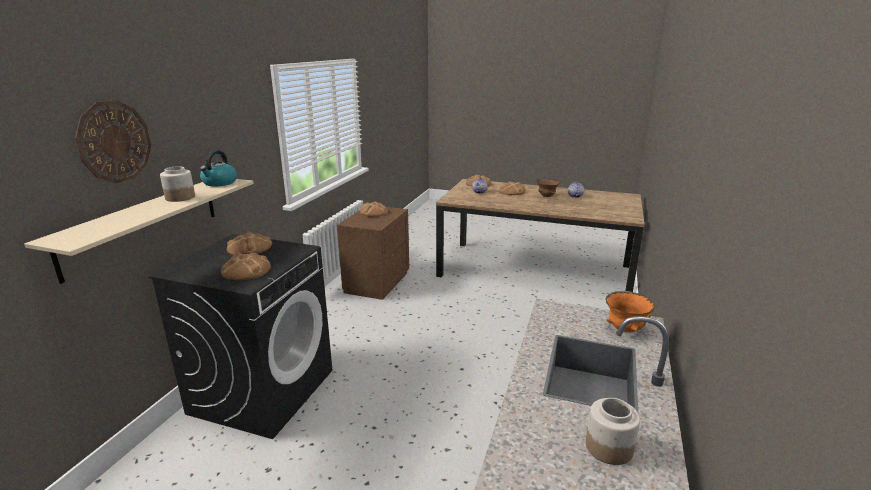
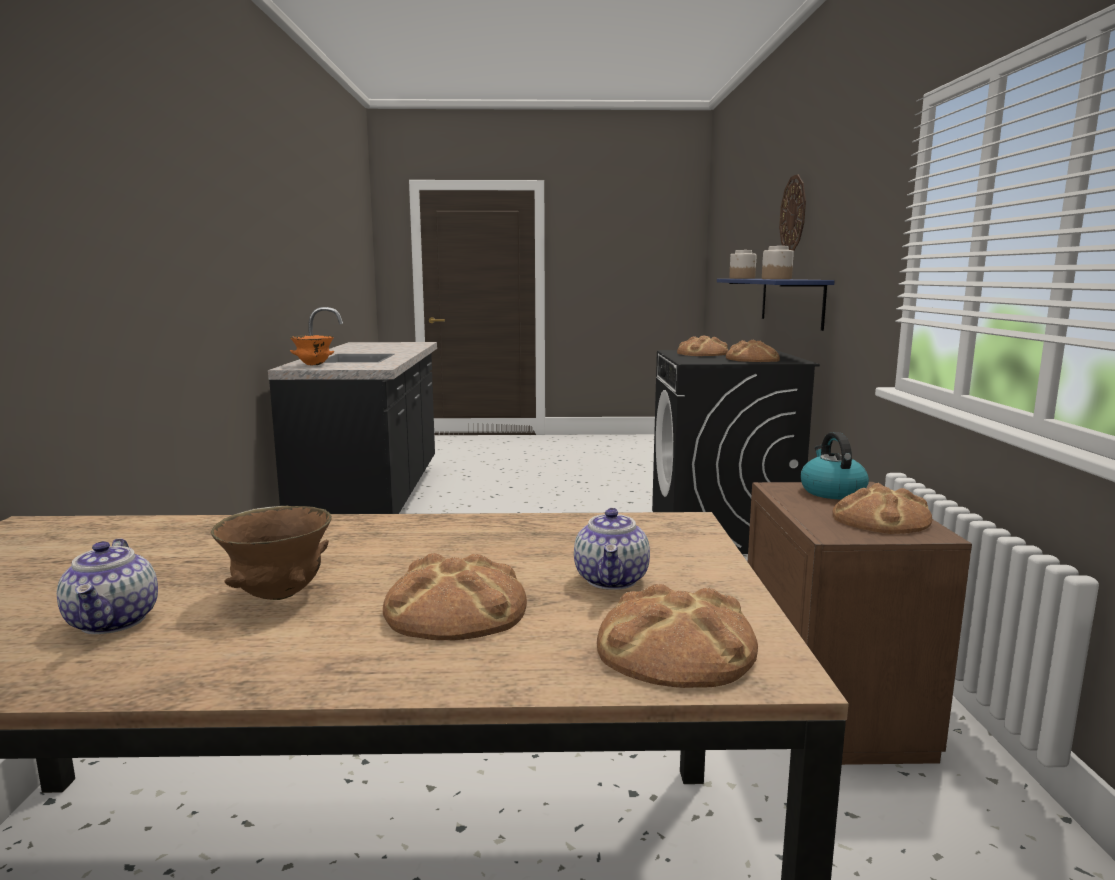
camera: 160 degrees right, 10 degrees down
beige shelf [24,179,254,284] -> blue shelf [717,279,835,331]
kettle [200,150,237,187] -> kettle moved to [801,432,869,499]
jar [586,398,640,465] -> jar moved to [729,250,756,279]

